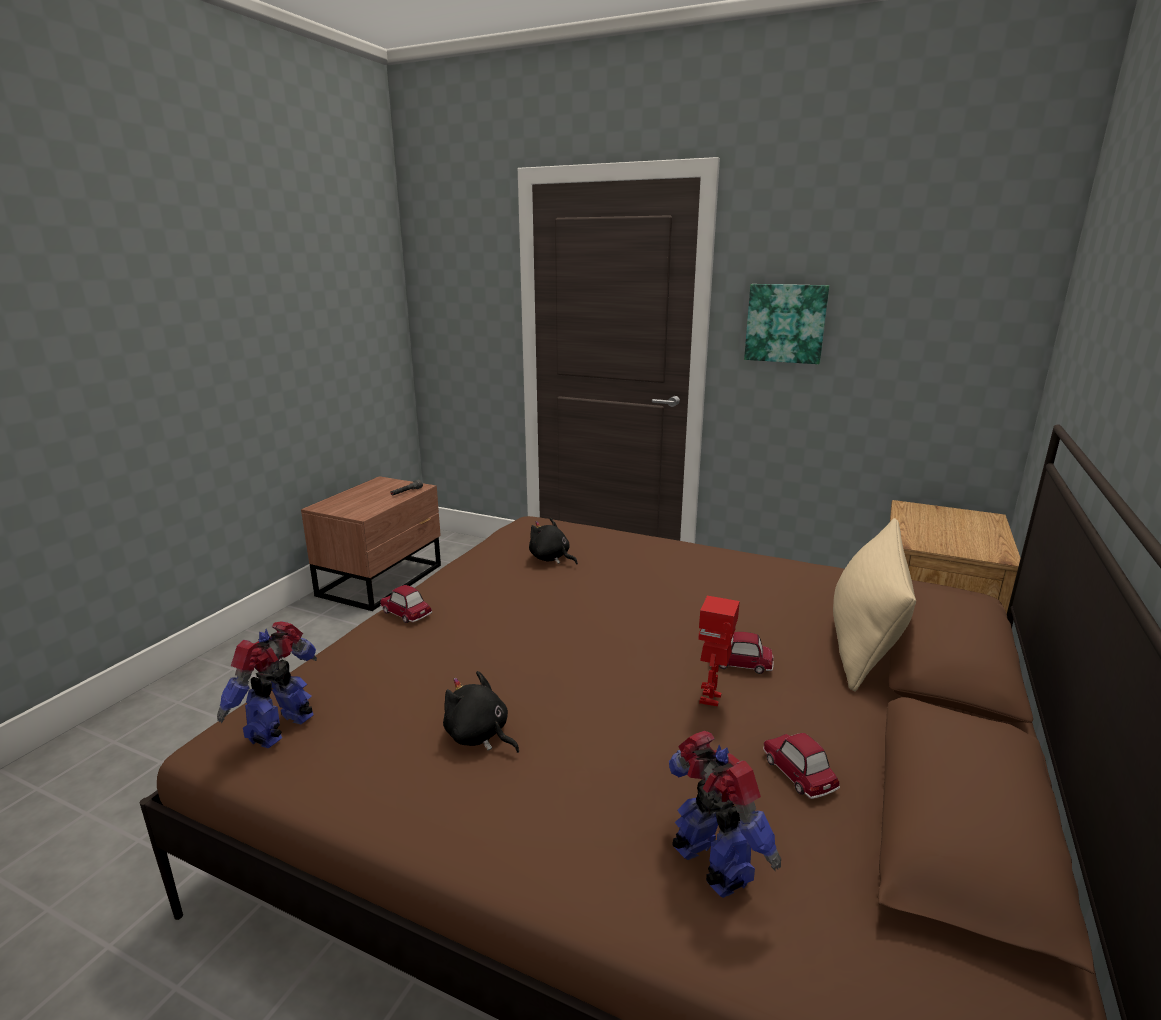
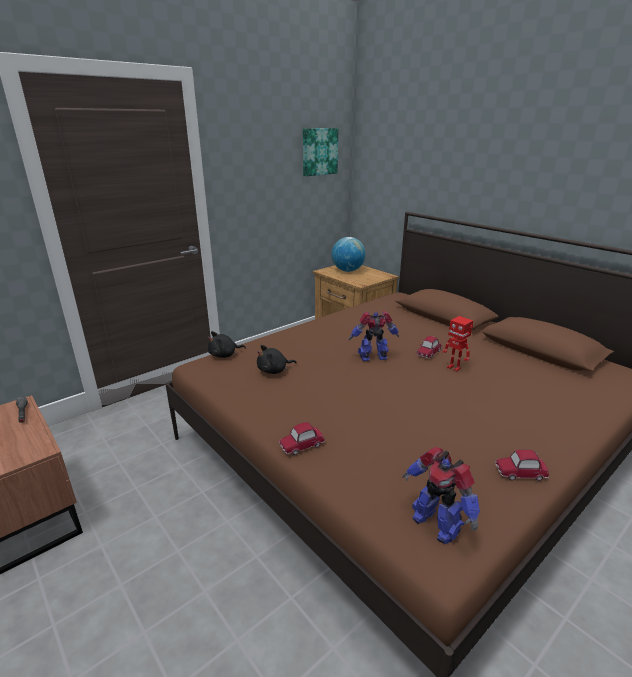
camera: 65 degrees left, 5 degrees up
black plush toy [443,671,519,753] -> black plush toy moved to [208,331,246,358]
toy robot [669,731,781,898] -> toy robot moved to [349,311,399,361]
picture [744,284,830,364] -> picture moved to [303,128,338,176]
toy car [763,733,840,799] -> toy car moved to [495,450,549,481]
beige pillow [833,518,916,692] -> none
none -> globe [331,237,366,272]

